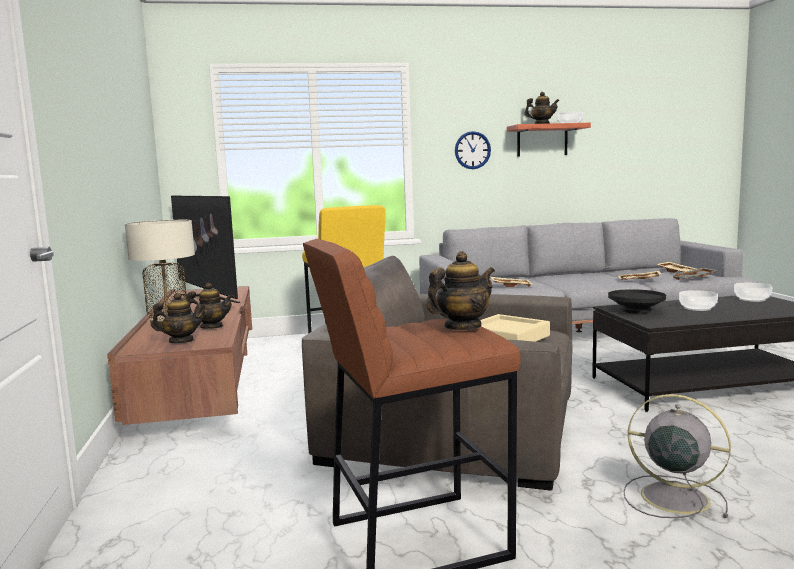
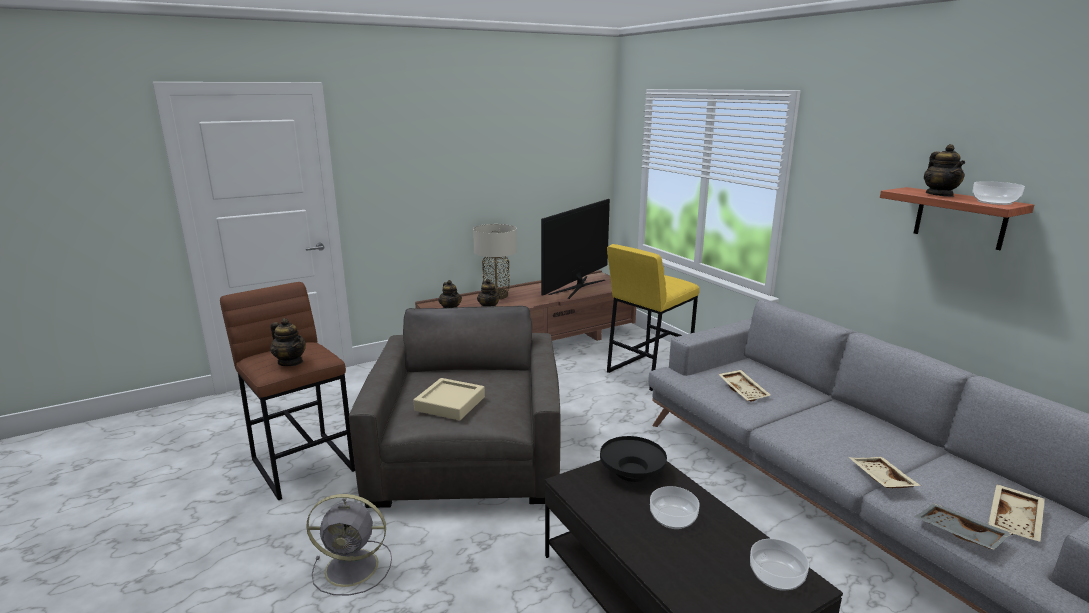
camera: 70 degrees right, 10 degrees up
wall clock [455,131,491,169] -> none
grey fan [623,394,731,518] -> grey fan turned 75 degrees clockwise [306,494,392,595]

